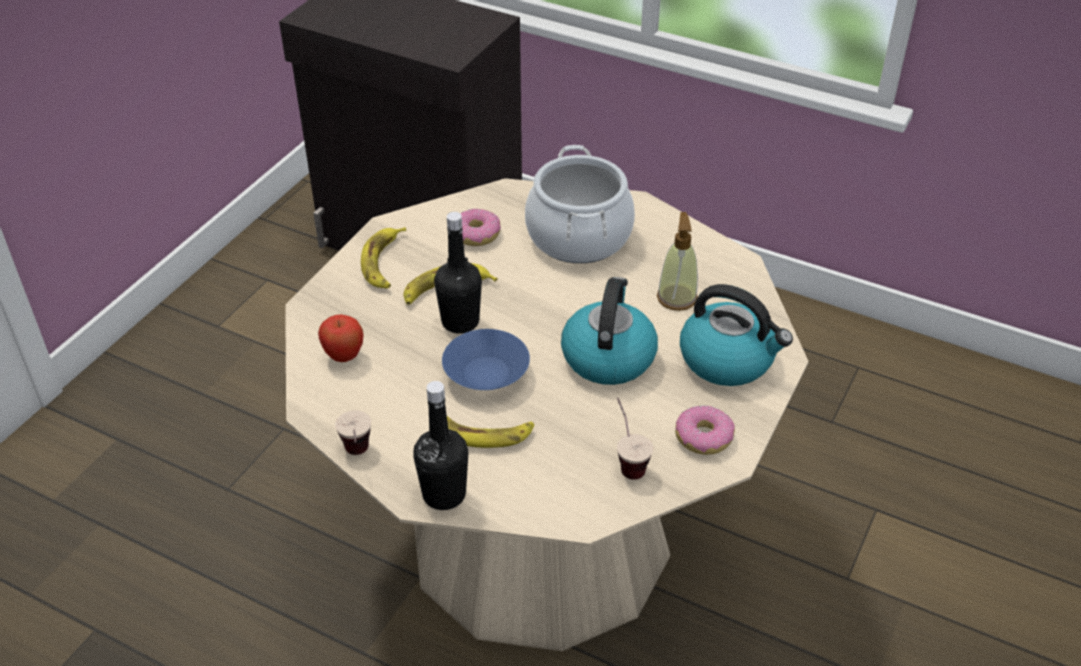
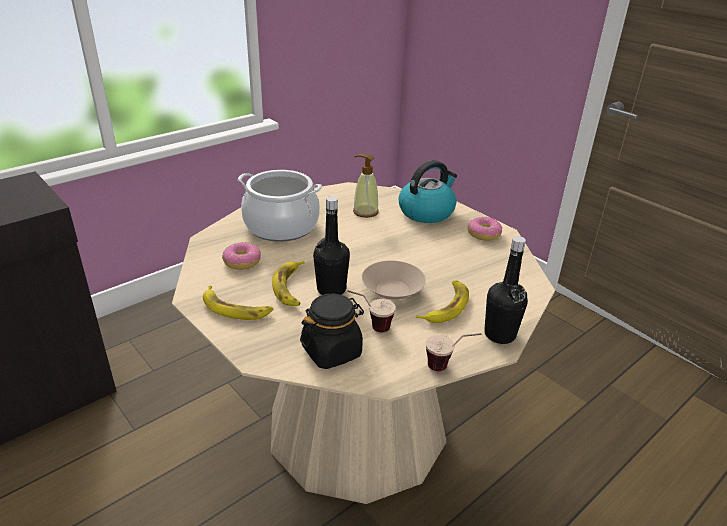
camera: 70 degrees left, 10 degrees down
apple [318,315,364,362] -> black jar [300,294,364,369]
blue bowl [442,329,530,390] -> beige bowl [362,261,426,300]
kettle [561,277,658,385] -> none
cup [617,398,653,480] -> cup moved to [347,290,396,332]

